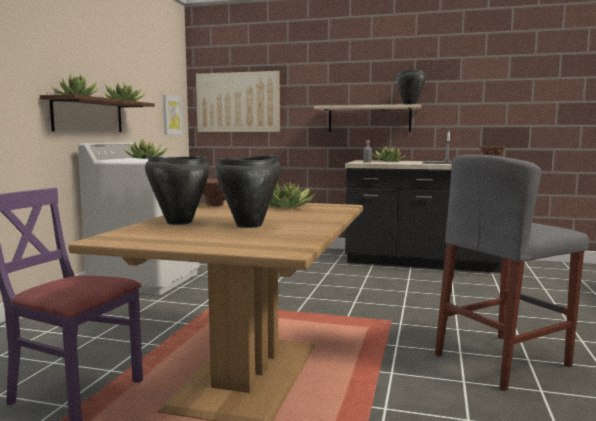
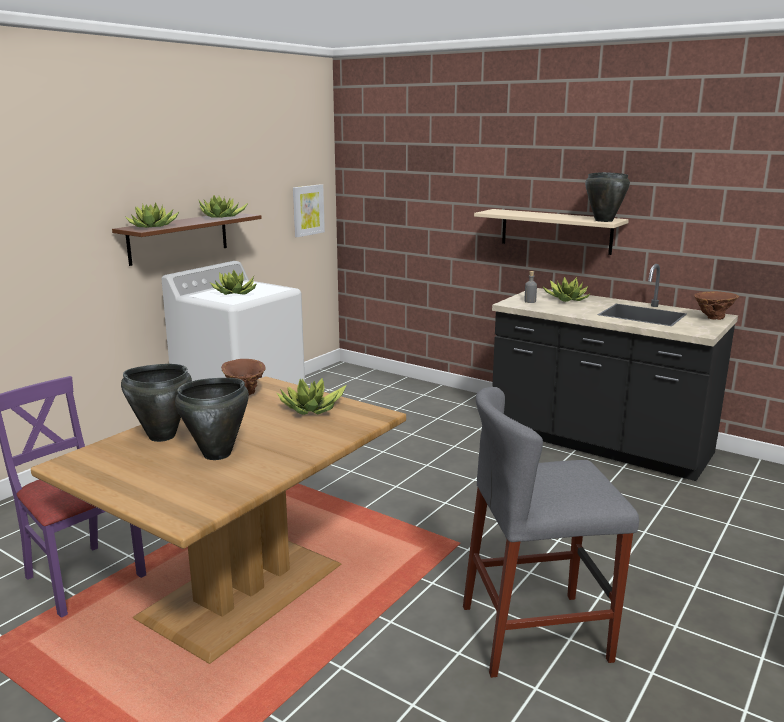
camera: 20 degrees right, 10 degrees up
picture [196,71,280,132] -> none

